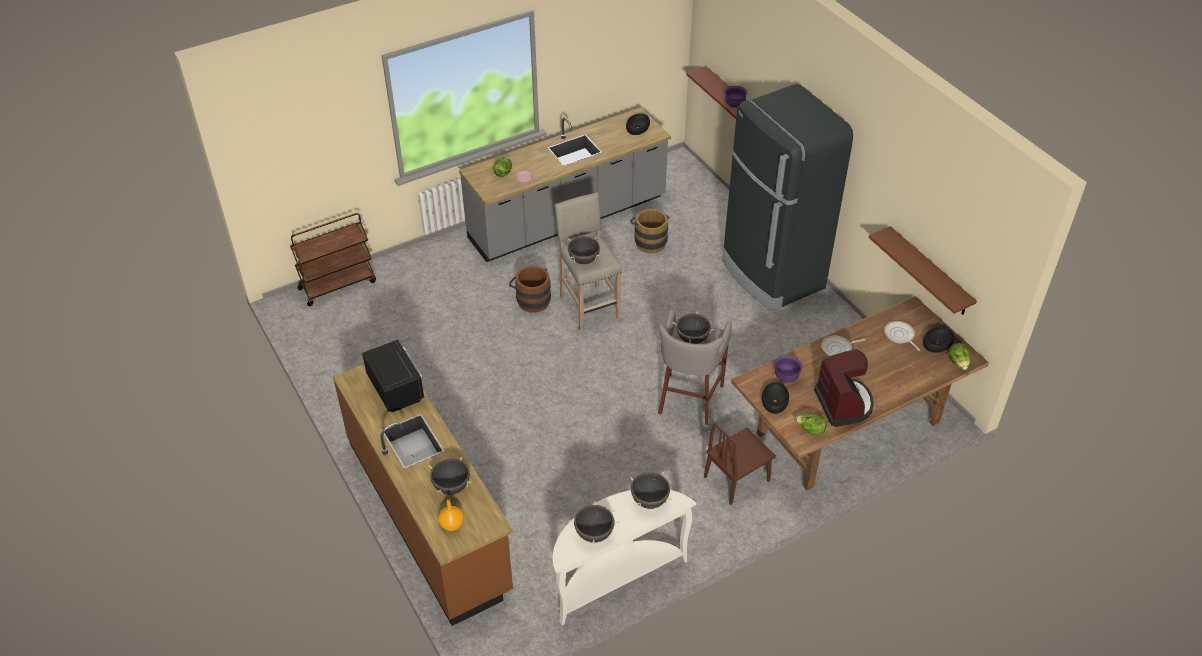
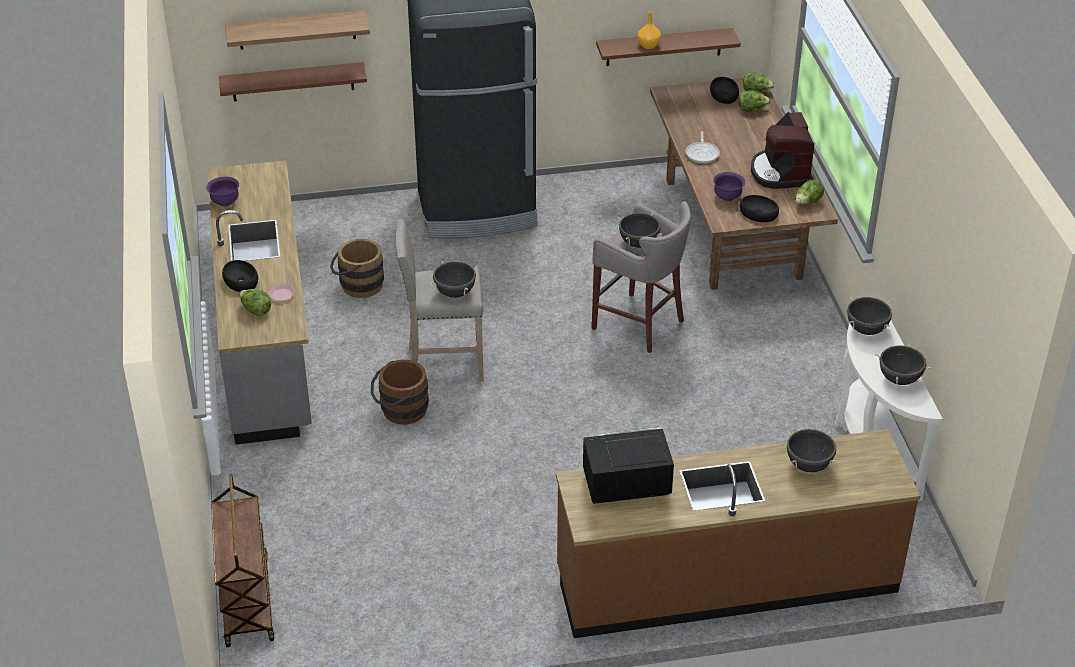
camera: 70 degrees left, 5 degrees down
orange vase [439,500,464,531] -> orange vase moved to [638,12,661,49]
black bowl [626,114,650,135] -> black bowl moved to [222,260,258,292]
brown chair [704,422,776,505] -> none
purple bowl [724,86,748,108] -> purple bowl moved to [206,177,239,207]
coffee machine [814,349,874,427] -> coffee machine turned 105 degrees counterclockwise [751,112,814,189]
frying pan [884,321,920,351] -> none
none -> shelf [225,10,370,50]
none -> lettuce [738,90,771,112]

